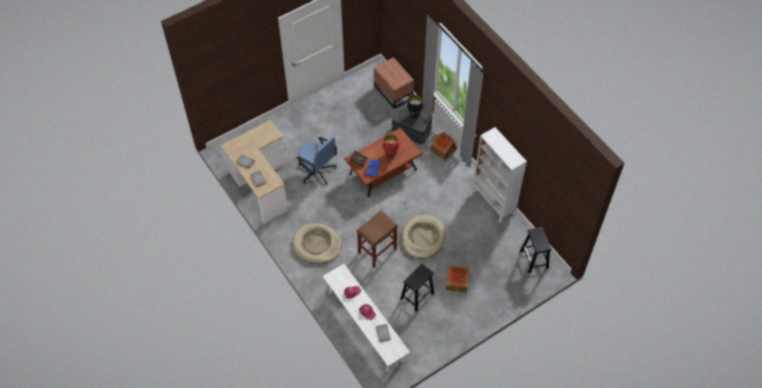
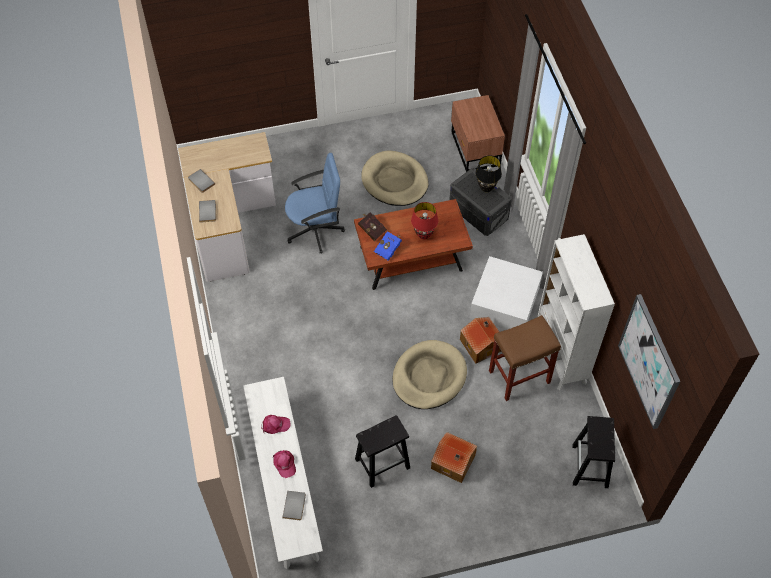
camera: 20 degrees right, 0 degrees up
beige dog bed [293,223,342,264] -> beige dog bed moved to [361,151,429,206]
blue office chair [296,137,338,185] -> blue office chair turned 75 degrees counterclockwise [285,153,345,254]
brown stool [357,210,398,268] -> brown stool moved to [489,315,561,401]
toy house [431,132,457,160] -> toy house moved to [460,317,502,364]
none -> white storage box [470,256,543,330]
none -> picture [618,294,681,429]

